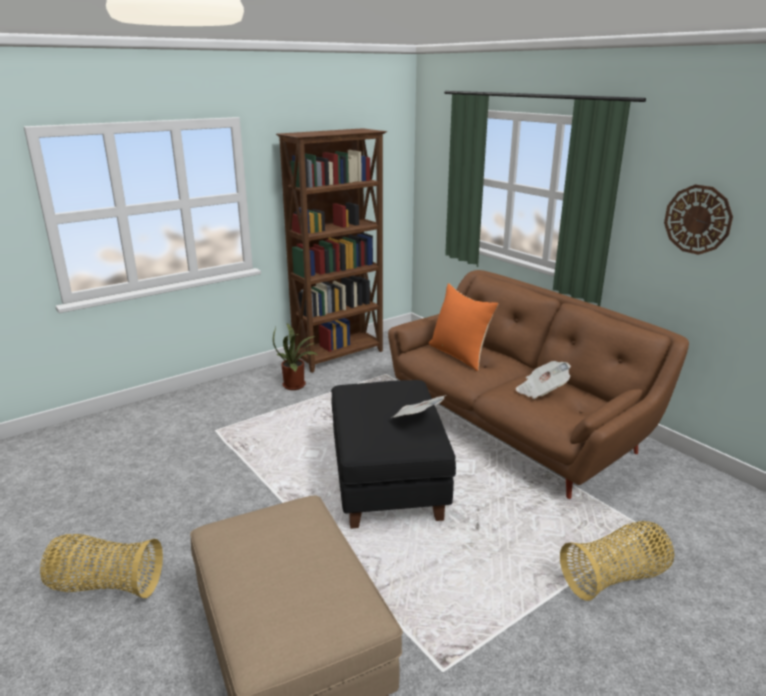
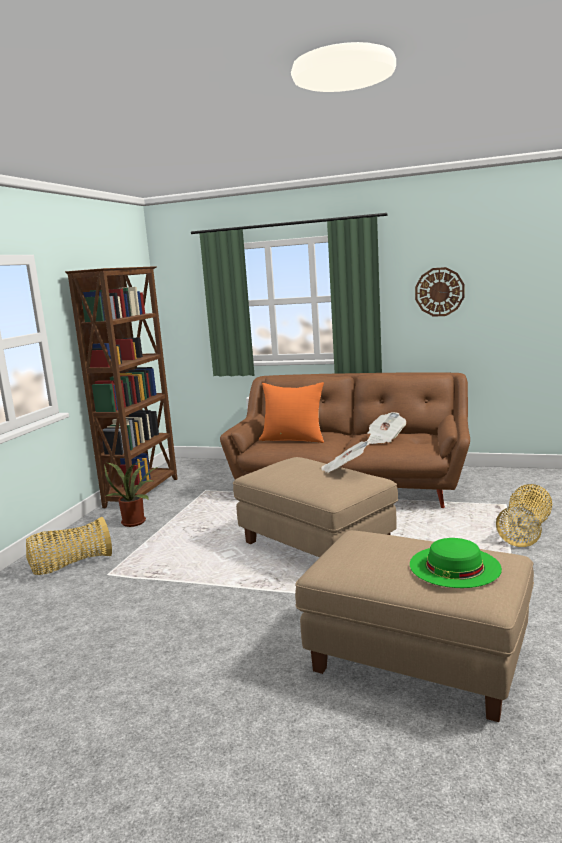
camera: 35 degrees left, 10 degrees down
basket [40,534,163,598] -> basket moved to [26,517,112,575]
black ottoman [331,380,456,529] -> beige ottoman [233,457,398,557]
none -> green hat [410,538,502,588]

